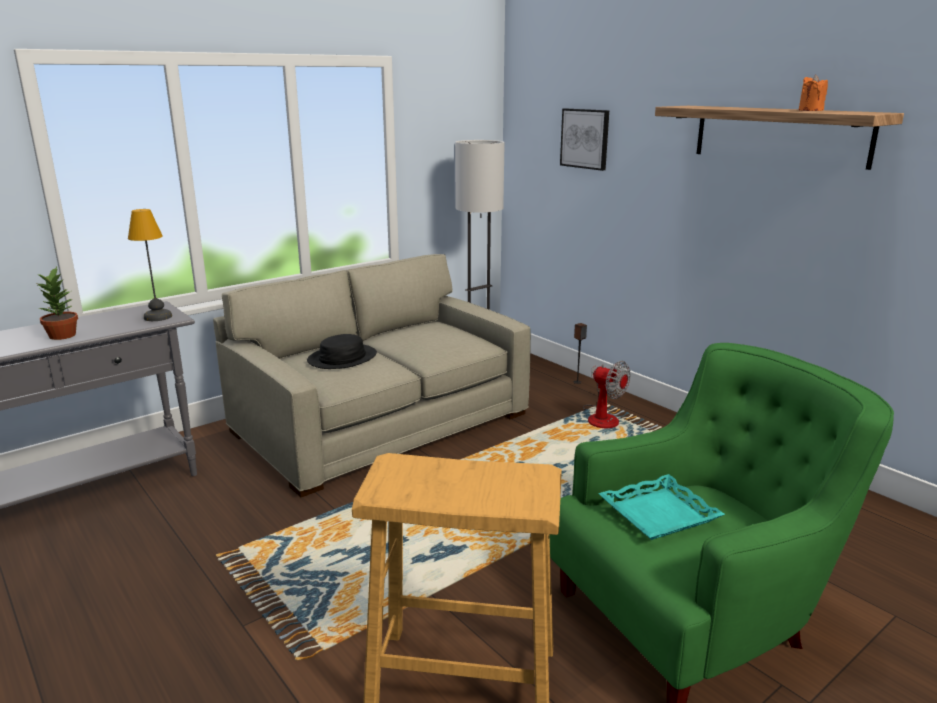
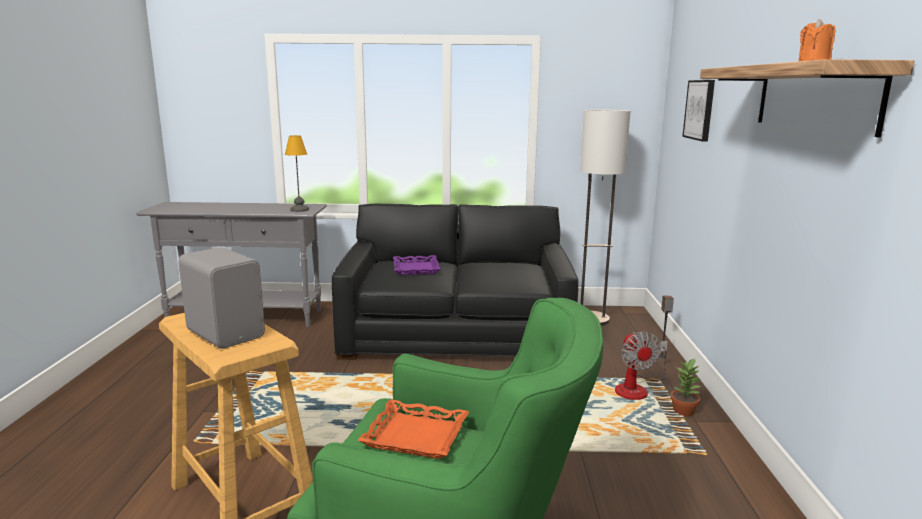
camera: 40 degrees right, 5 degrees down
potted plant [36,267,78,340] -> potted plant moved to [671,358,702,416]
beige sofa [213,254,531,498] -> black sofa [332,204,578,360]
black hat [307,334,377,369] -> purple tray [393,255,441,275]
turquoise tray [598,474,725,540] -> orange tray [357,399,469,459]
none -> grey speaker [178,247,265,349]

